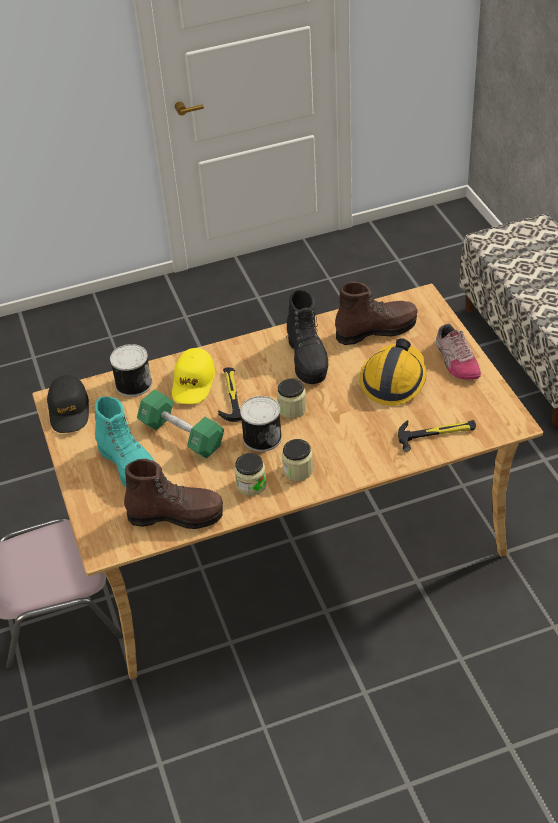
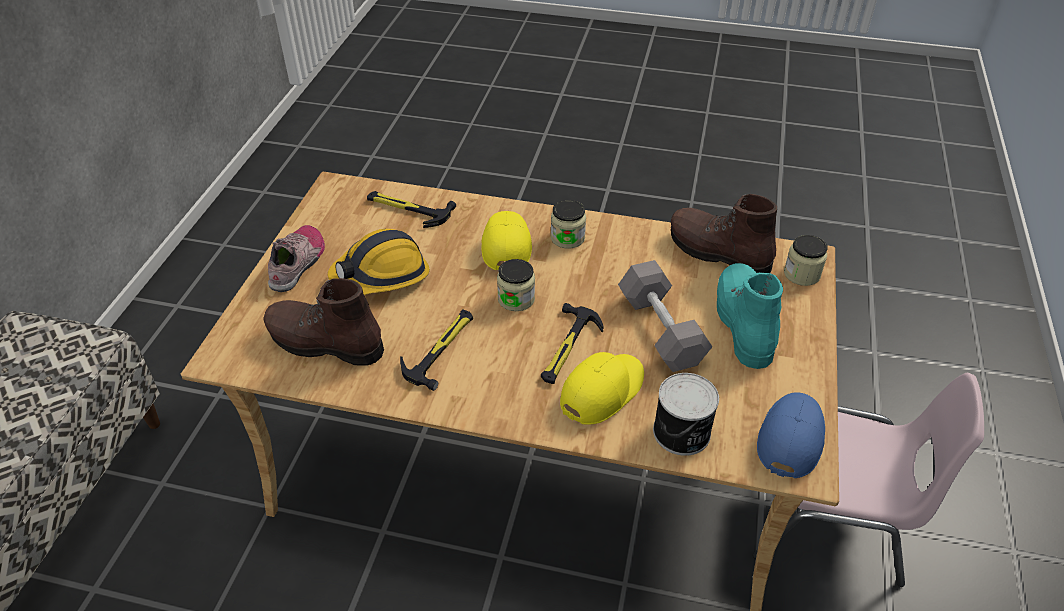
camera: 150 degrees left, 0 degrees up
black cap [47,375,89,433] -> blue cap [757,392,825,478]
green dumbbell [137,389,224,459] -> grey dumbbell [618,260,712,372]
jar [234,453,267,496] -> jar moved to [784,235,827,286]
can [240,396,282,452] -> none
black boot [286,289,328,384] -> hammer [400,310,473,391]
none -> yellow cap [481,211,532,270]

